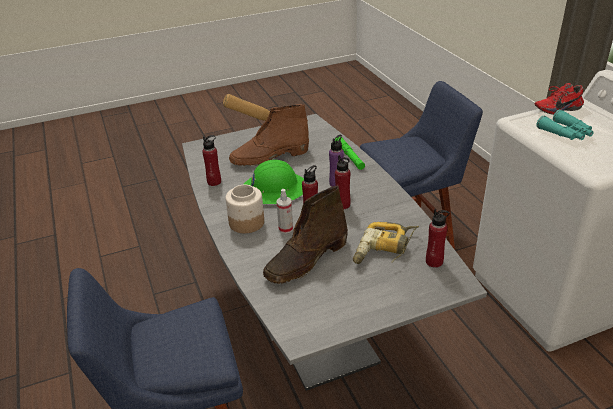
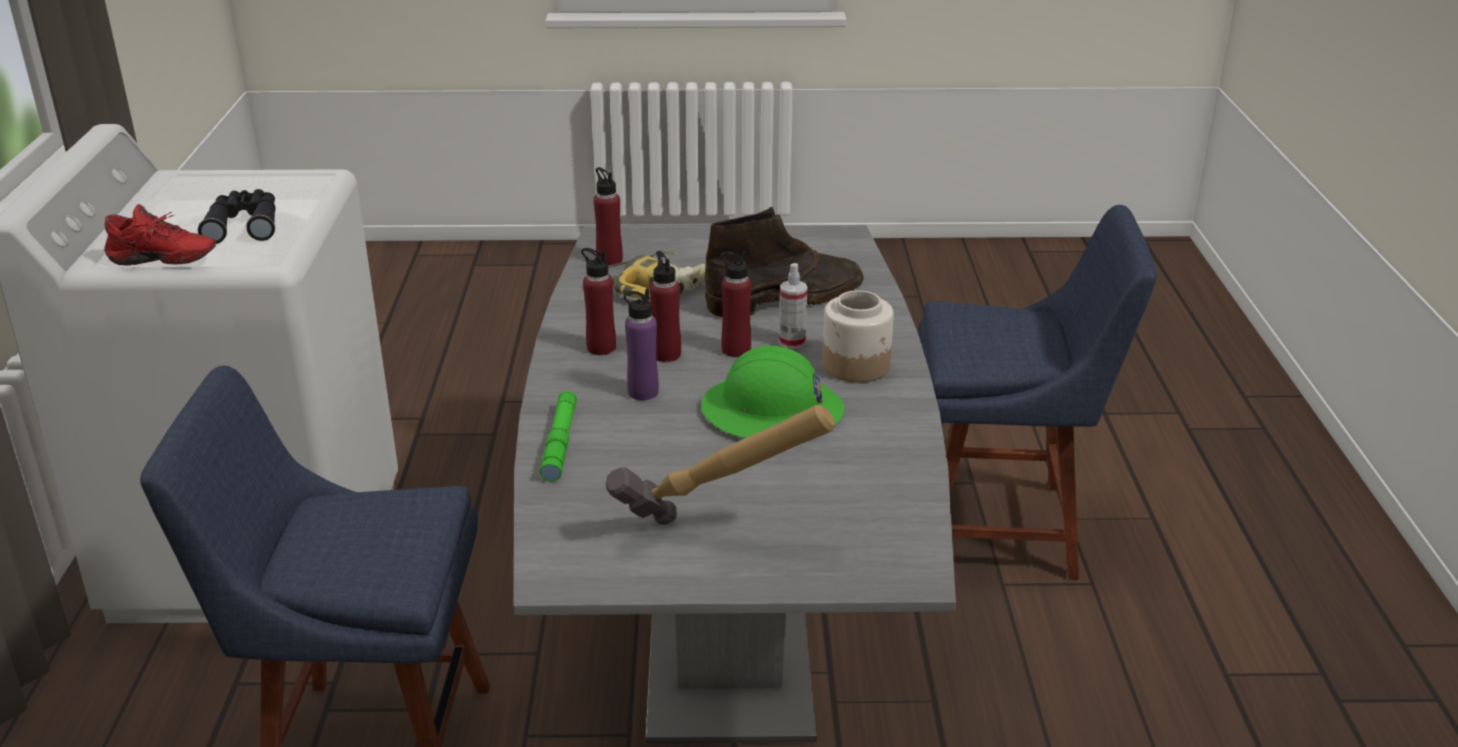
camera: 160 degrees left, 5 degrees down
red bottle [202,135,221,186] -> red bottle moved to [581,248,616,355]
brown boot [229,104,309,166] -> none
turquoise binoculars [537,109,594,140] -> black binoculars [198,189,276,244]

